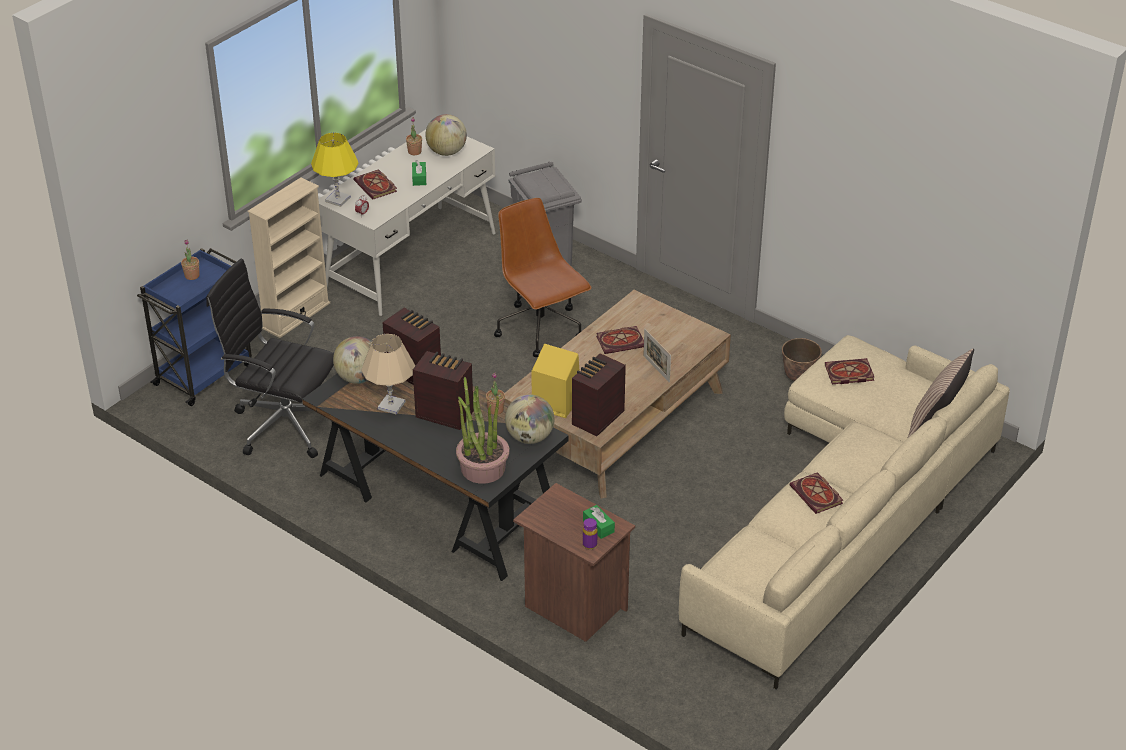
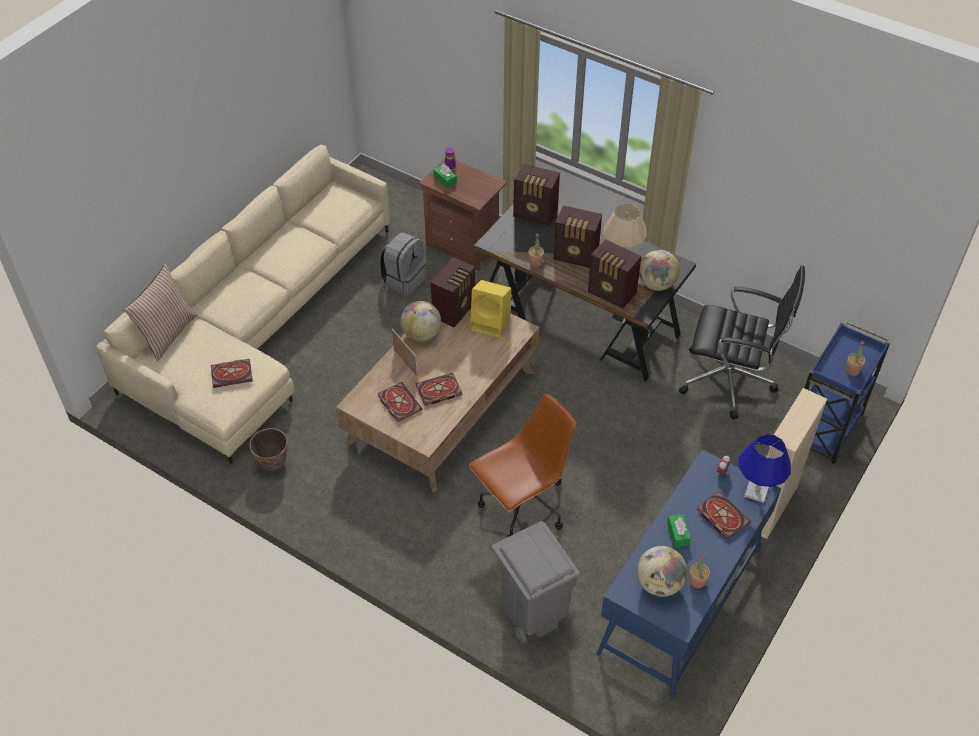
camera: 175 degrees right, 10 degrees up
yellow table lamp [311,132,359,207] -> blue table lamp [739,434,791,503]
white desk [318,130,496,316] -> blue desk [597,450,781,698]
potted plant [456,377,510,484] -> radio [513,164,560,226]
brown office chair [494,198,592,357] -> brown office chair turned 90 degrees counterclockwise [469,393,577,537]
globe [505,394,555,444] -> globe moved to [401,301,441,342]
book [790,472,843,514] -> book moved to [378,382,422,422]
none -> grey backpack [379,232,427,296]

